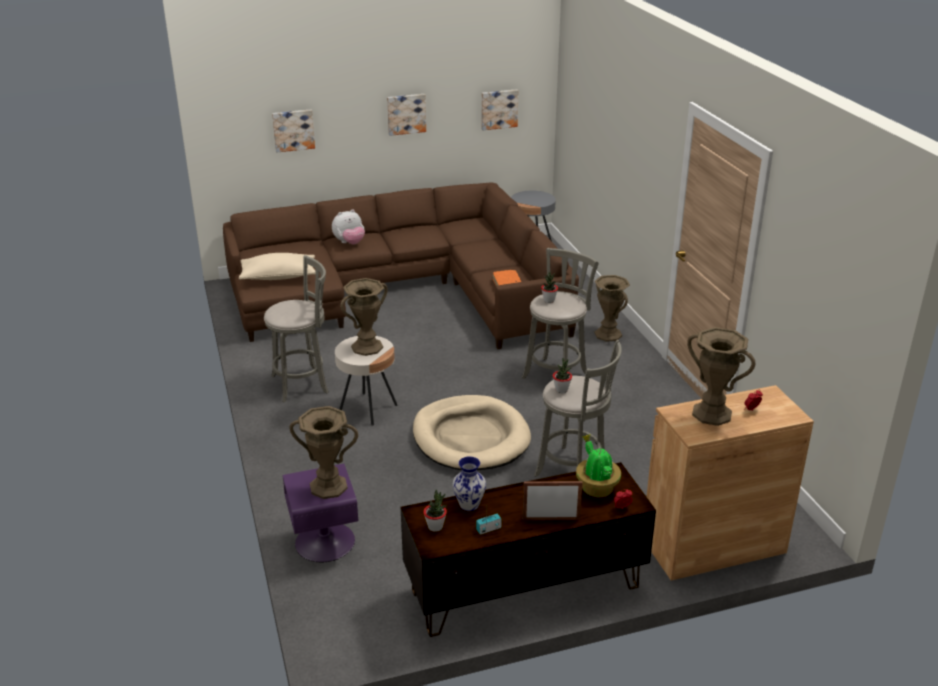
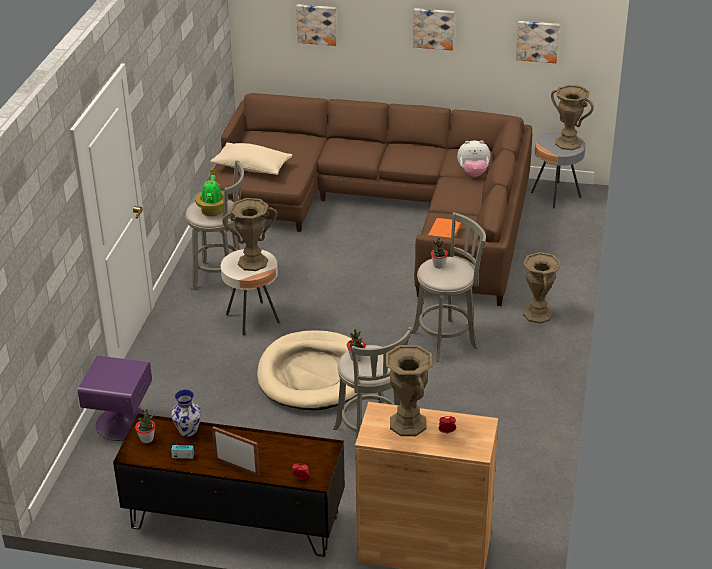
camera: 30 degrees right, 5 degrees up
brown vase [289,406,358,499] -> brown vase moved to [551,85,594,150]
plush toy [332,209,365,244] -> plush toy moved to [457,141,490,177]
potted plant [576,434,621,497] -> potted plant moved to [195,170,228,216]

